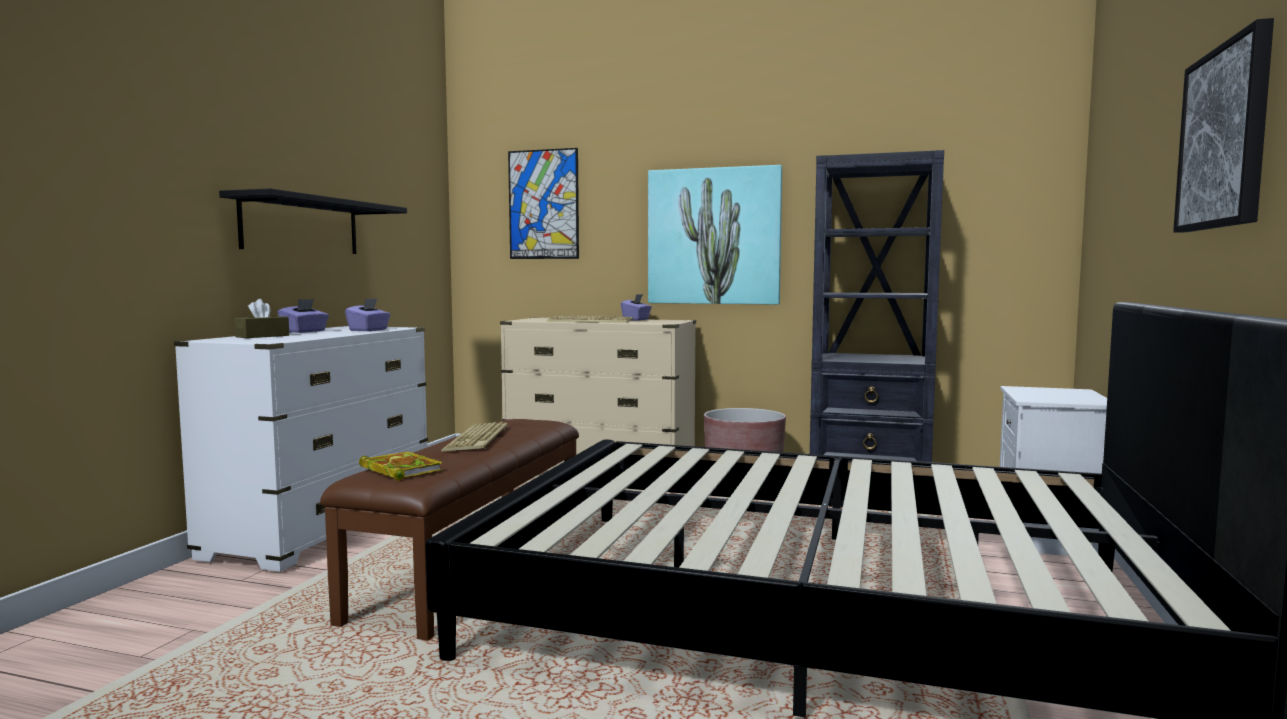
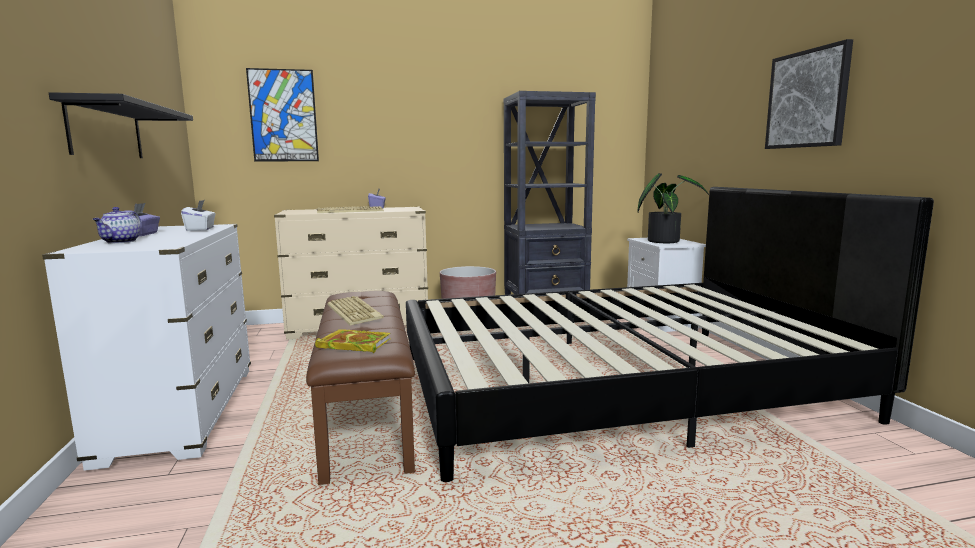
camera: 30 degrees left, 5 degrees up
brown tissue box [234,299,289,338] -> teapot [93,207,141,244]
purple tissue box [345,298,391,331] -> white tissue box [181,200,216,231]
picture [648,165,782,305] -> none
none -> potted plant [637,173,709,243]

